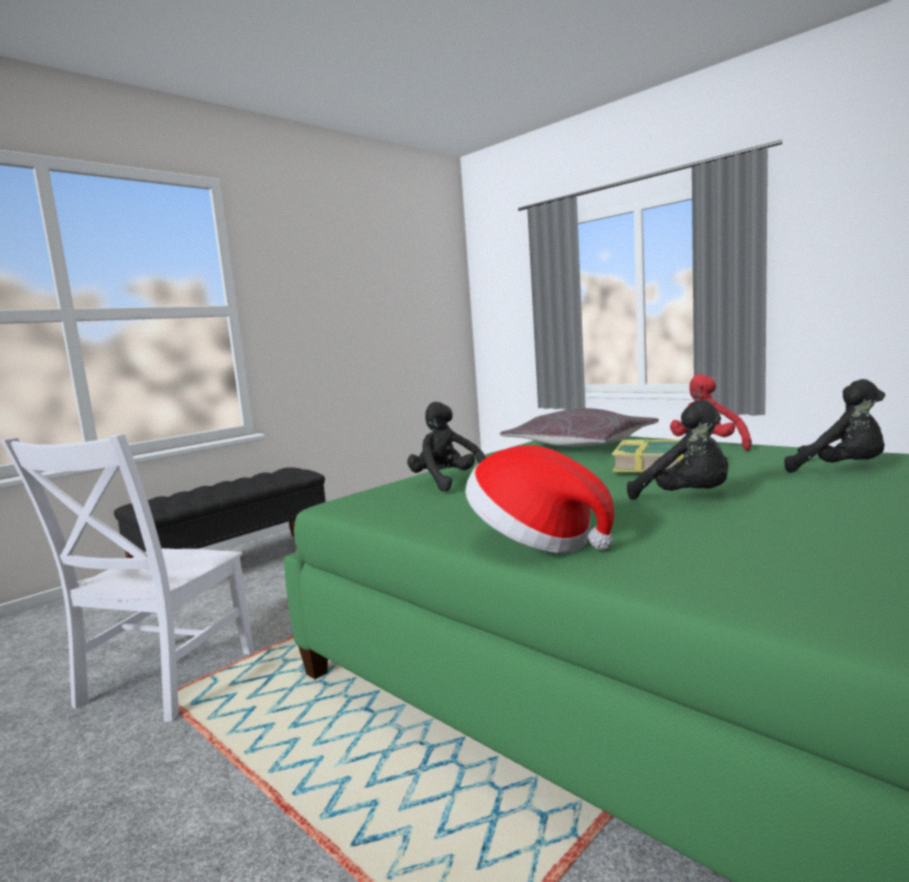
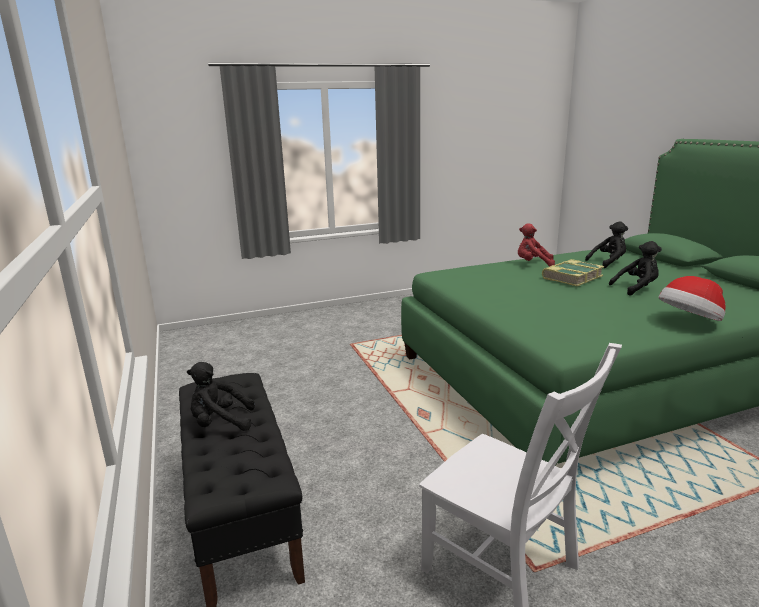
camera: 65 degrees left, 10 degrees up
black plush toy [407,402,486,492] -> black plush toy moved to [187,362,255,431]
grey pillow [500,408,659,447] -> none

